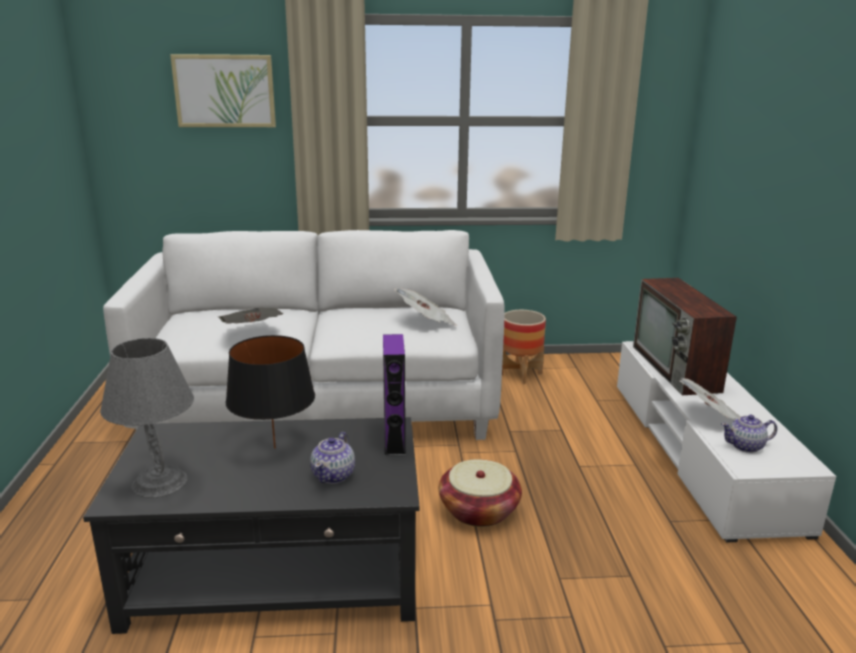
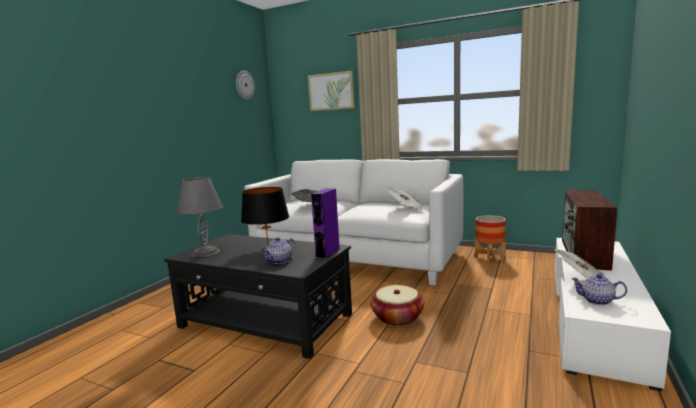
camera: 30 degrees right, 10 degrees down
none -> wall clock [236,70,255,100]

